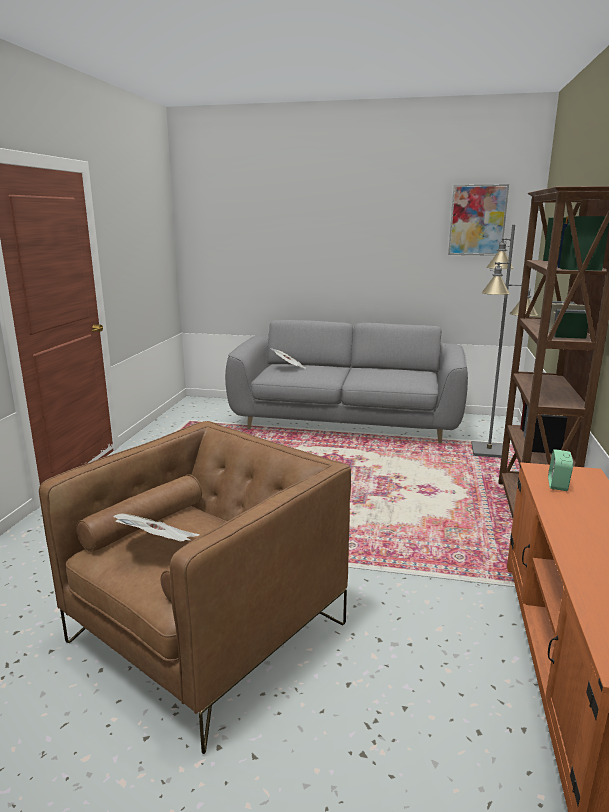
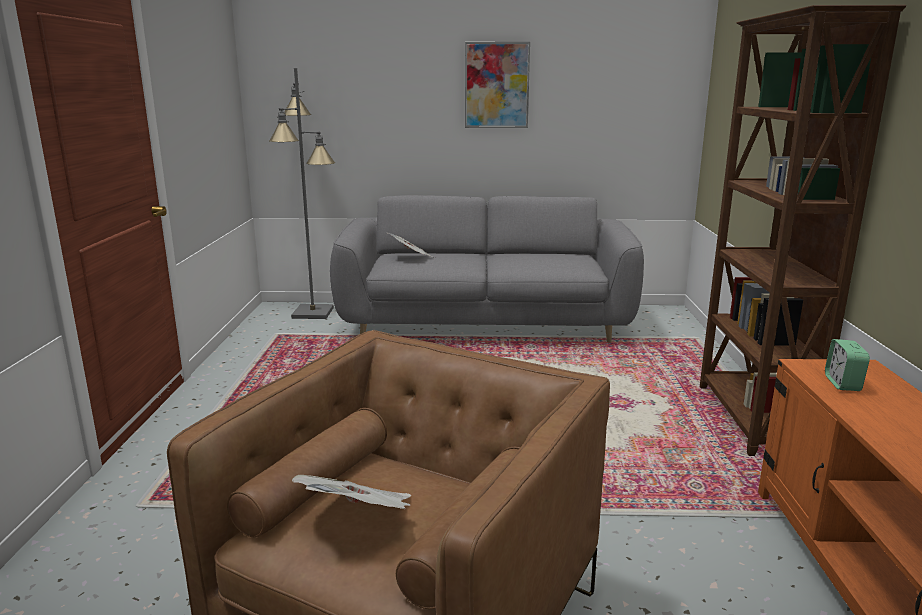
camera: 10 degrees left, 0 degrees up
picture [448,184,509,256] -> picture moved to [465,42,530,128]
grey floor lamp [471,224,538,458] -> grey floor lamp moved to [269,68,335,319]

